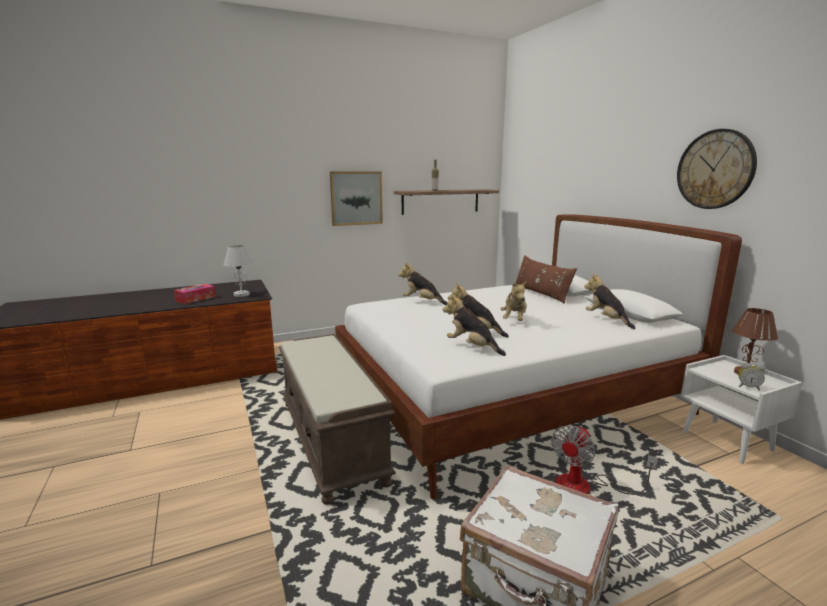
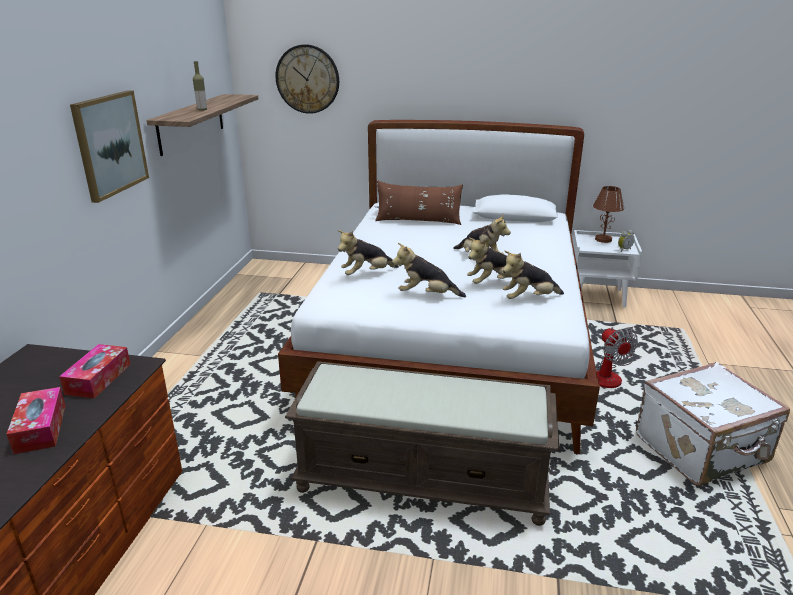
camera: 55 degrees left, 10 degrees up
white table lamp [224,245,253,297] -> tissue box [59,344,131,399]
plush toy [584,273,635,329] -> plush toy moved to [392,243,466,297]
wall clock [677,129,757,209] -> wall clock moved to [275,44,339,114]

